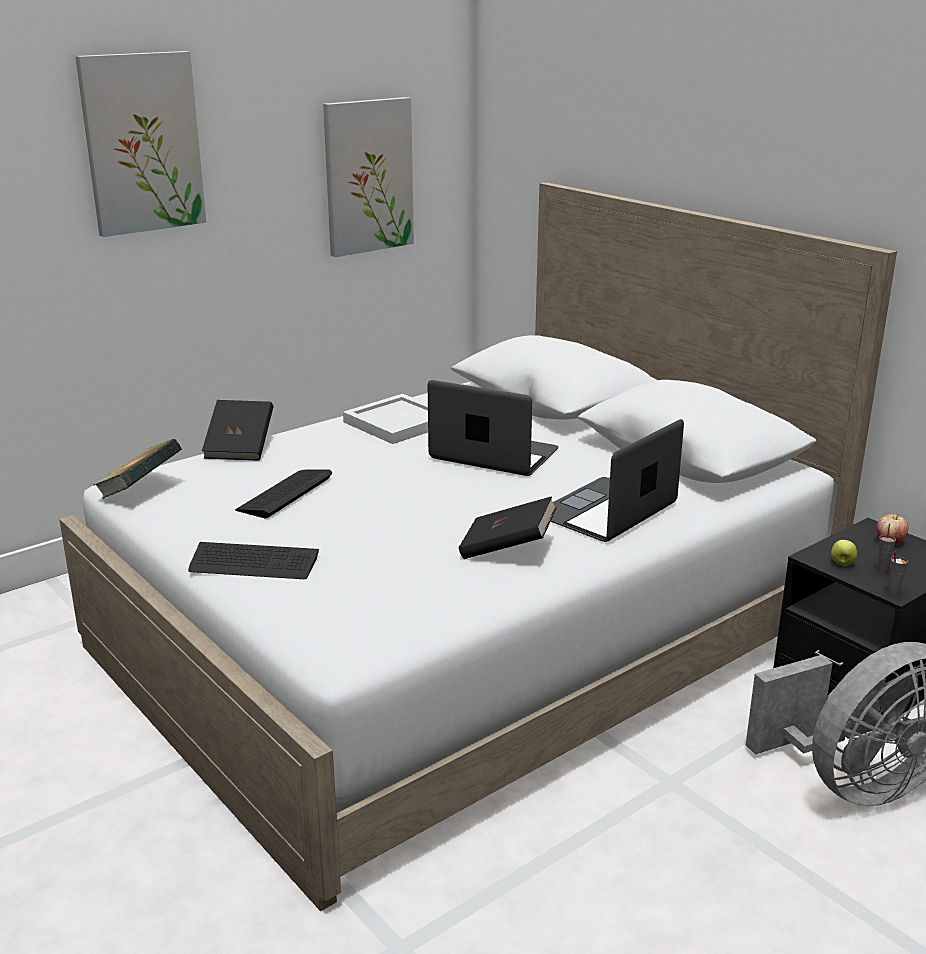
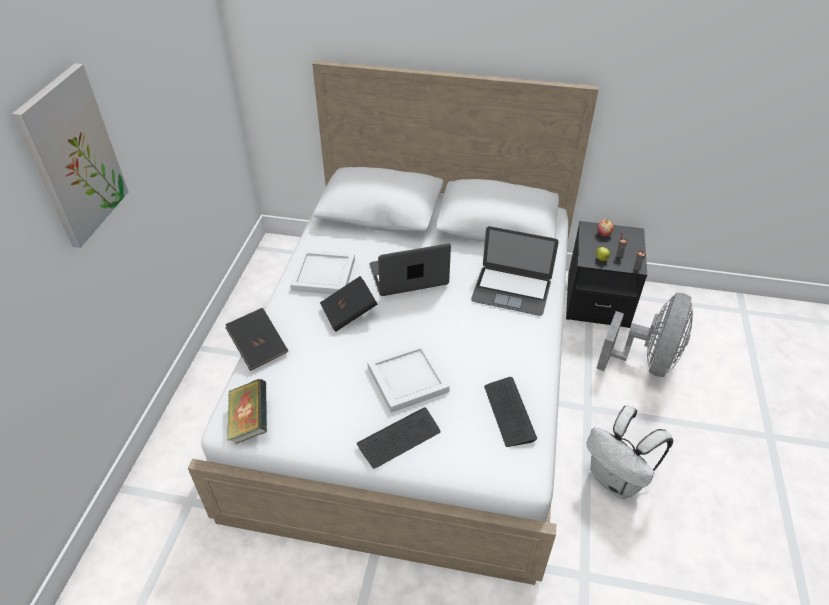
camera: 40 degrees left, 20 degrees up
keyboard [235,469,332,518] -> keyboard moved to [484,377,537,447]
picture [323,97,414,257] -> none
black book [459,496,557,559] -> black book moved to [320,276,377,331]
laptop [551,419,684,542] -> laptop turned 75 degrees counterclockwise [471,226,559,316]
none -> white tray [367,343,450,413]
none -> white backpack [587,406,673,499]

